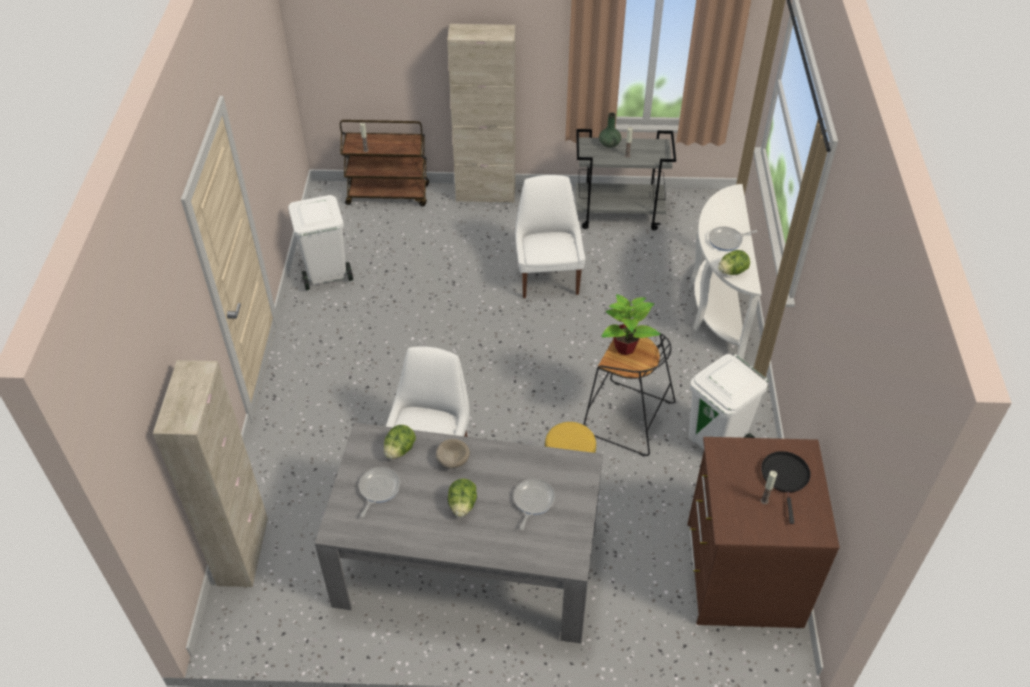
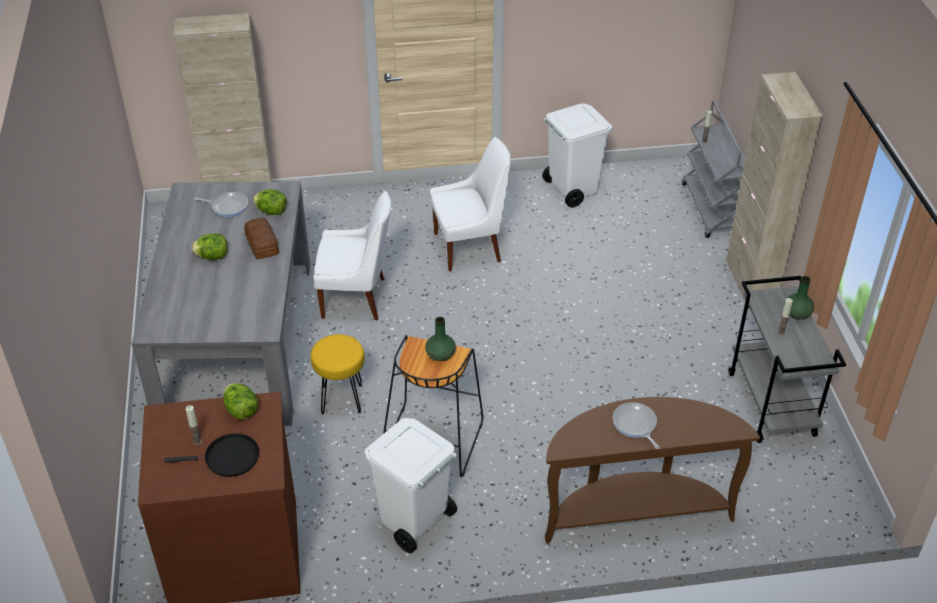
camera: 80 degrees right, 5 degrees down
brown cart [340,120,429,207] -> grey cart [682,101,745,238]
beige bowl [436,439,470,469] -> bread [244,218,279,259]
frying pan [514,478,555,530] -> none
white chair [515,175,585,298] -> white chair moved to [430,137,511,271]
potted plant [601,294,661,355] -> green vase [425,317,456,361]
white console table [689,184,761,362] -> brown console table [545,397,760,544]
lettuce [718,250,750,275] -> lettuce moved to [223,383,258,420]

